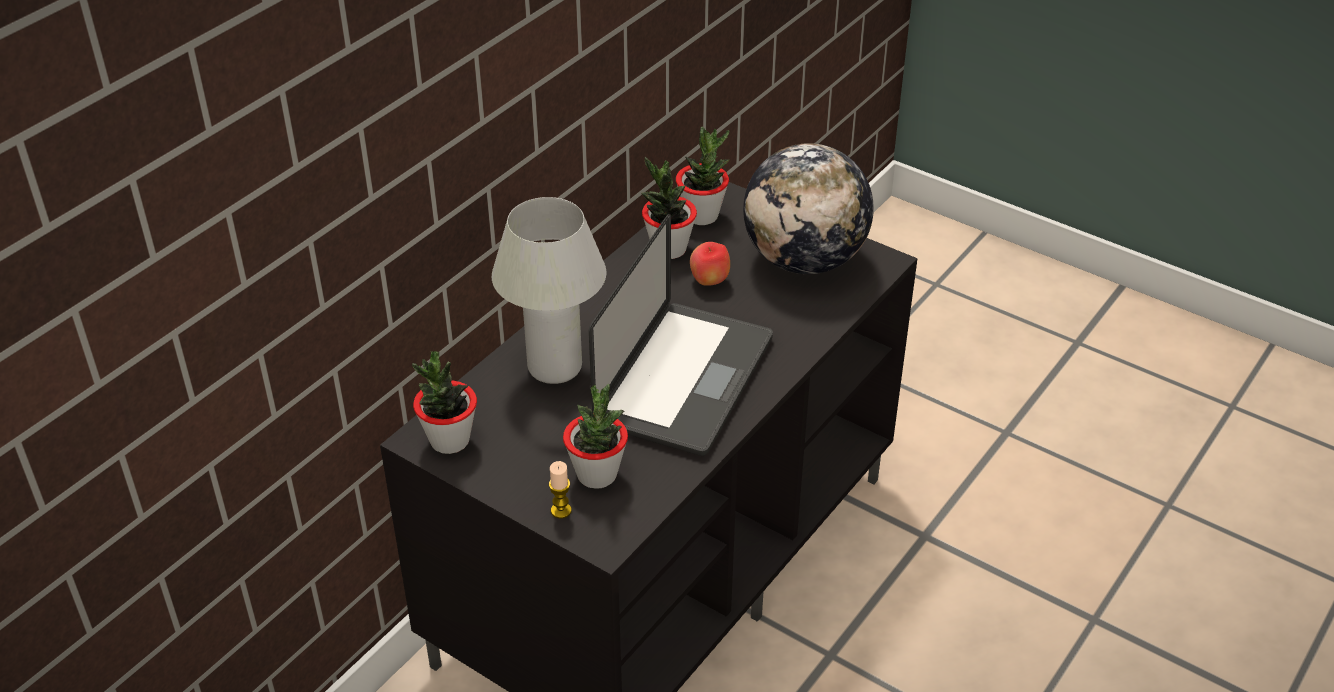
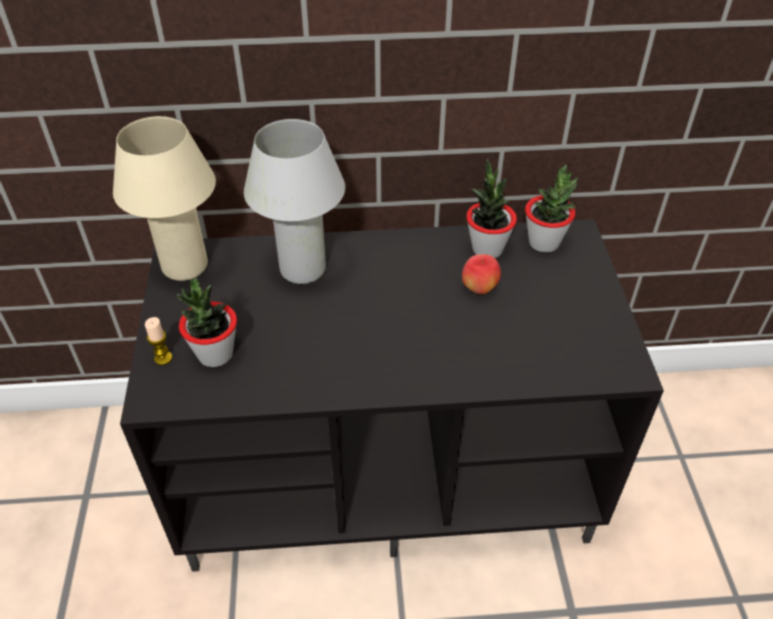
camera: 50 degrees right, 5 degrees up
potted plant [412,351,477,454] -> beige table lamp [113,116,216,281]
laptop [589,214,773,456] -> none
globe [743,143,874,274] -> none

